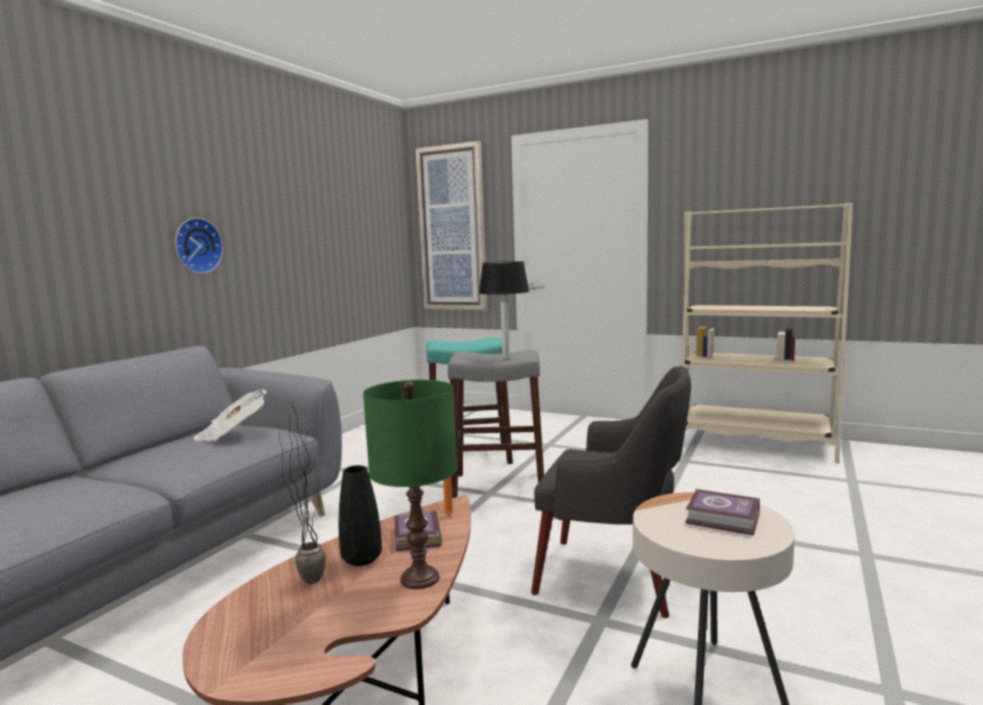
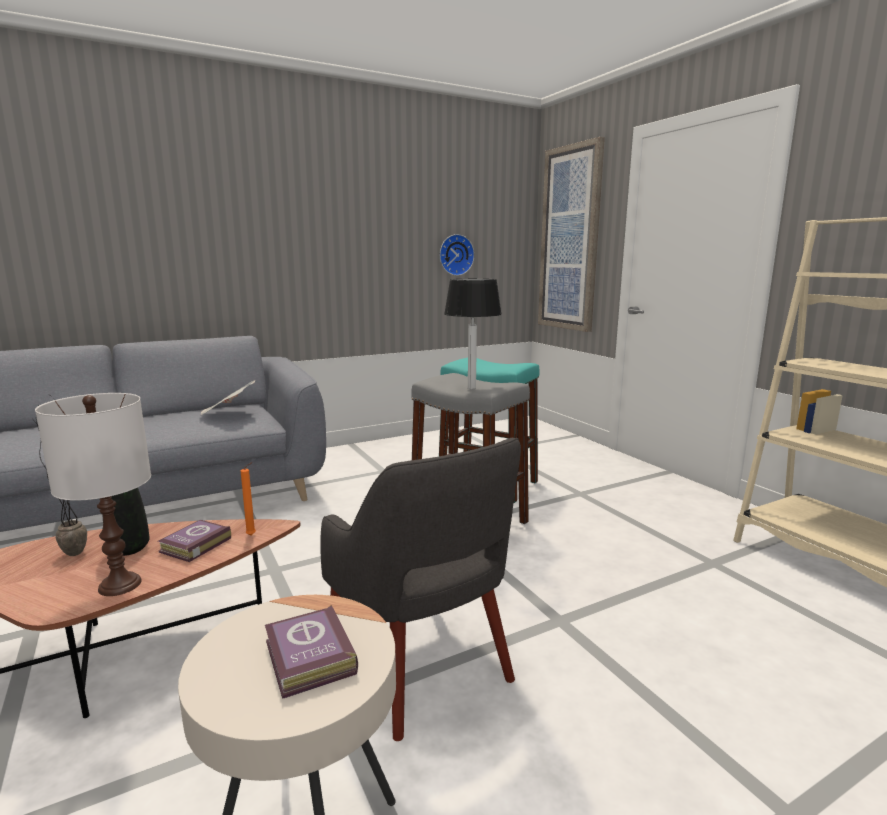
camera: 35 degrees right, 5 degrees up
wall clock [175,218,223,274] -> wall clock moved to [440,234,475,276]
green table lamp [363,380,457,589] -> white table lamp [35,393,151,596]

